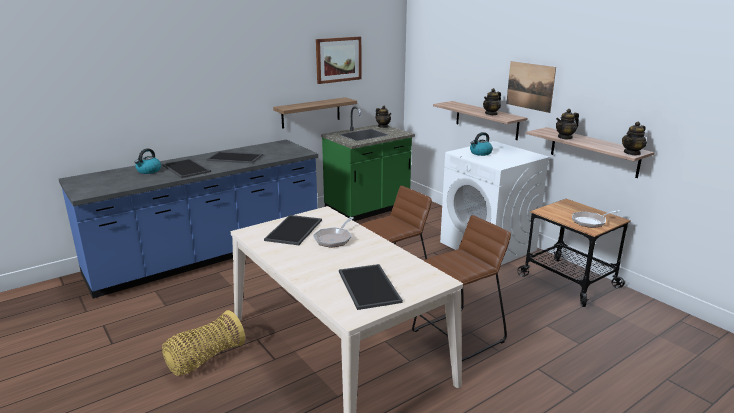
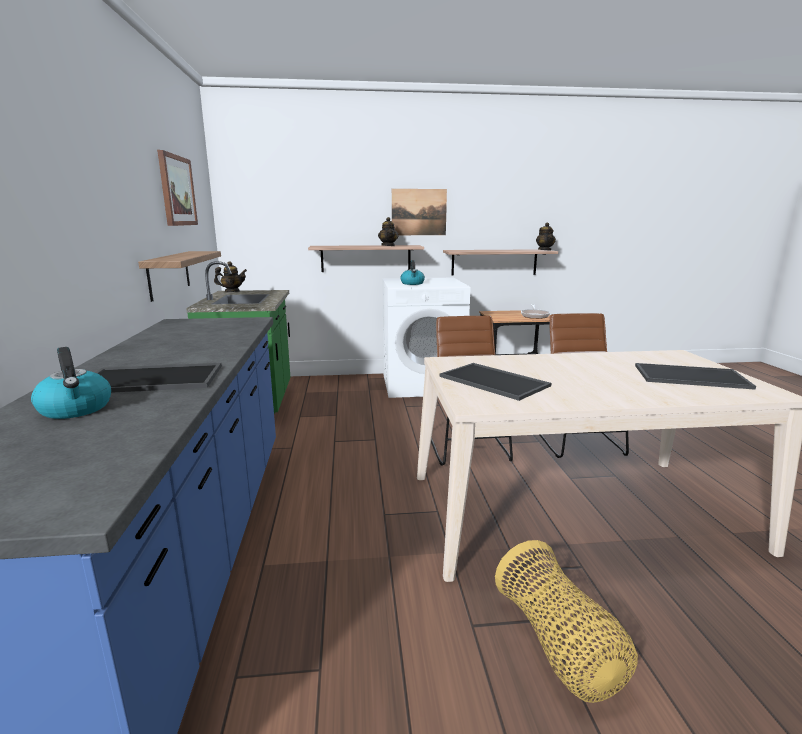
camera: 60 degrees left, 5 degrees down
tray [207,151,263,164] -> none
frying pan [313,217,354,248] -> none
teapot [556,109,579,139] -> none

